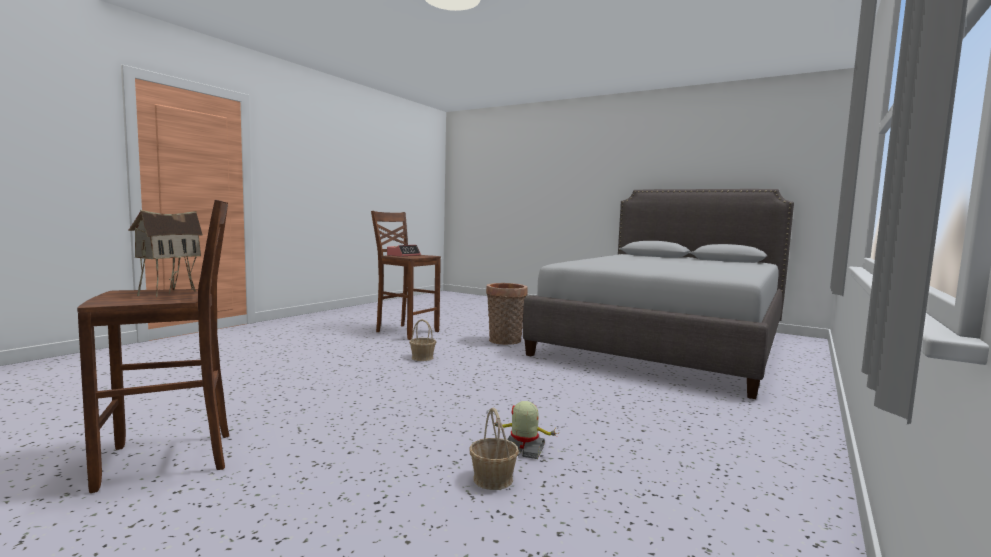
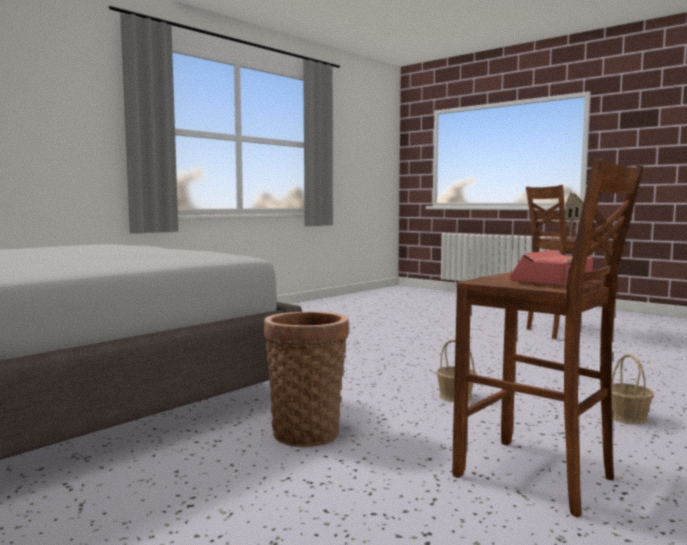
camera: 170 degrees left, 0 degrees up
basket [469,408,519,490] -> basket moved to [612,354,654,425]
toy robot [494,401,558,459] -> none

